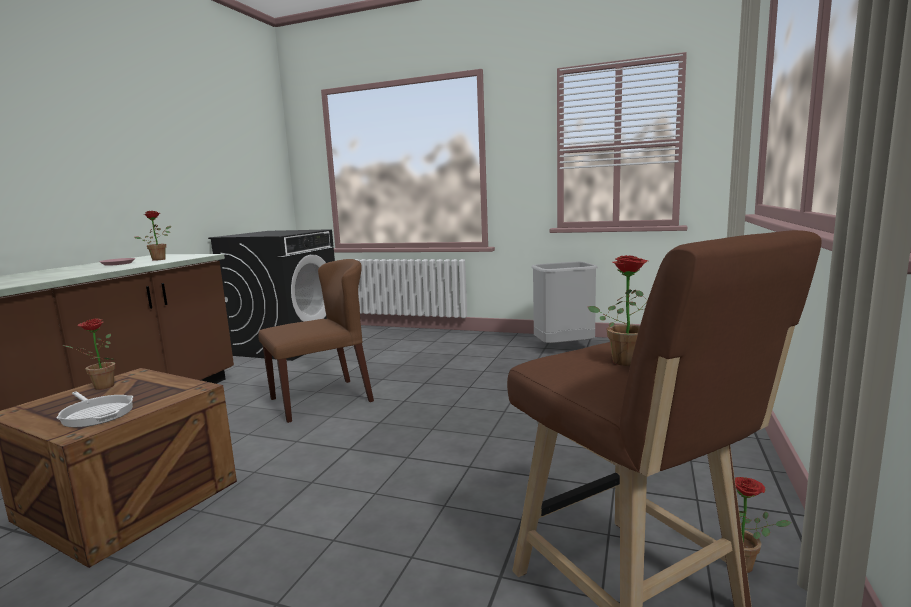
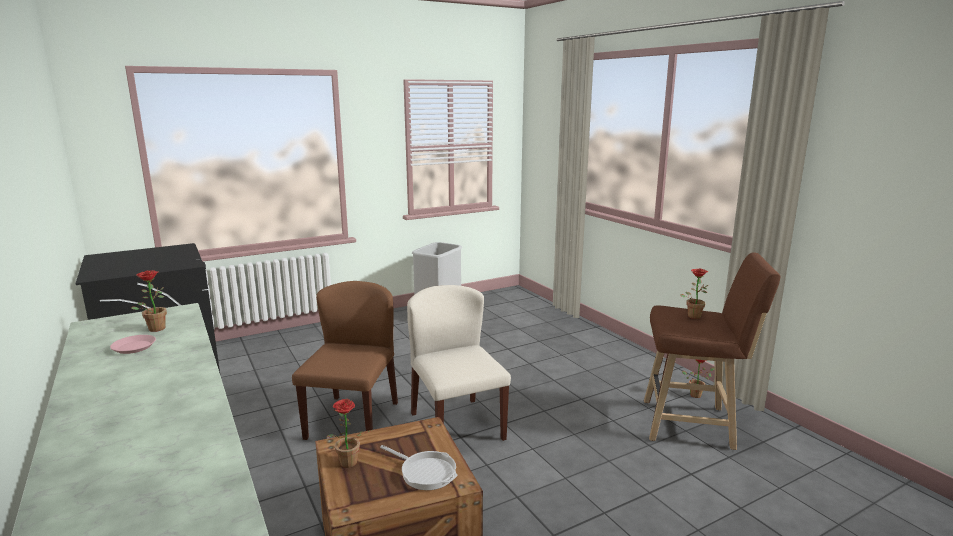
camera: 50 degrees left, 5 degrees up
frying pan [56,391,133,427] -> frying pan turned 45 degrees clockwise [380,445,457,490]
none -> beige chair [407,285,511,441]

